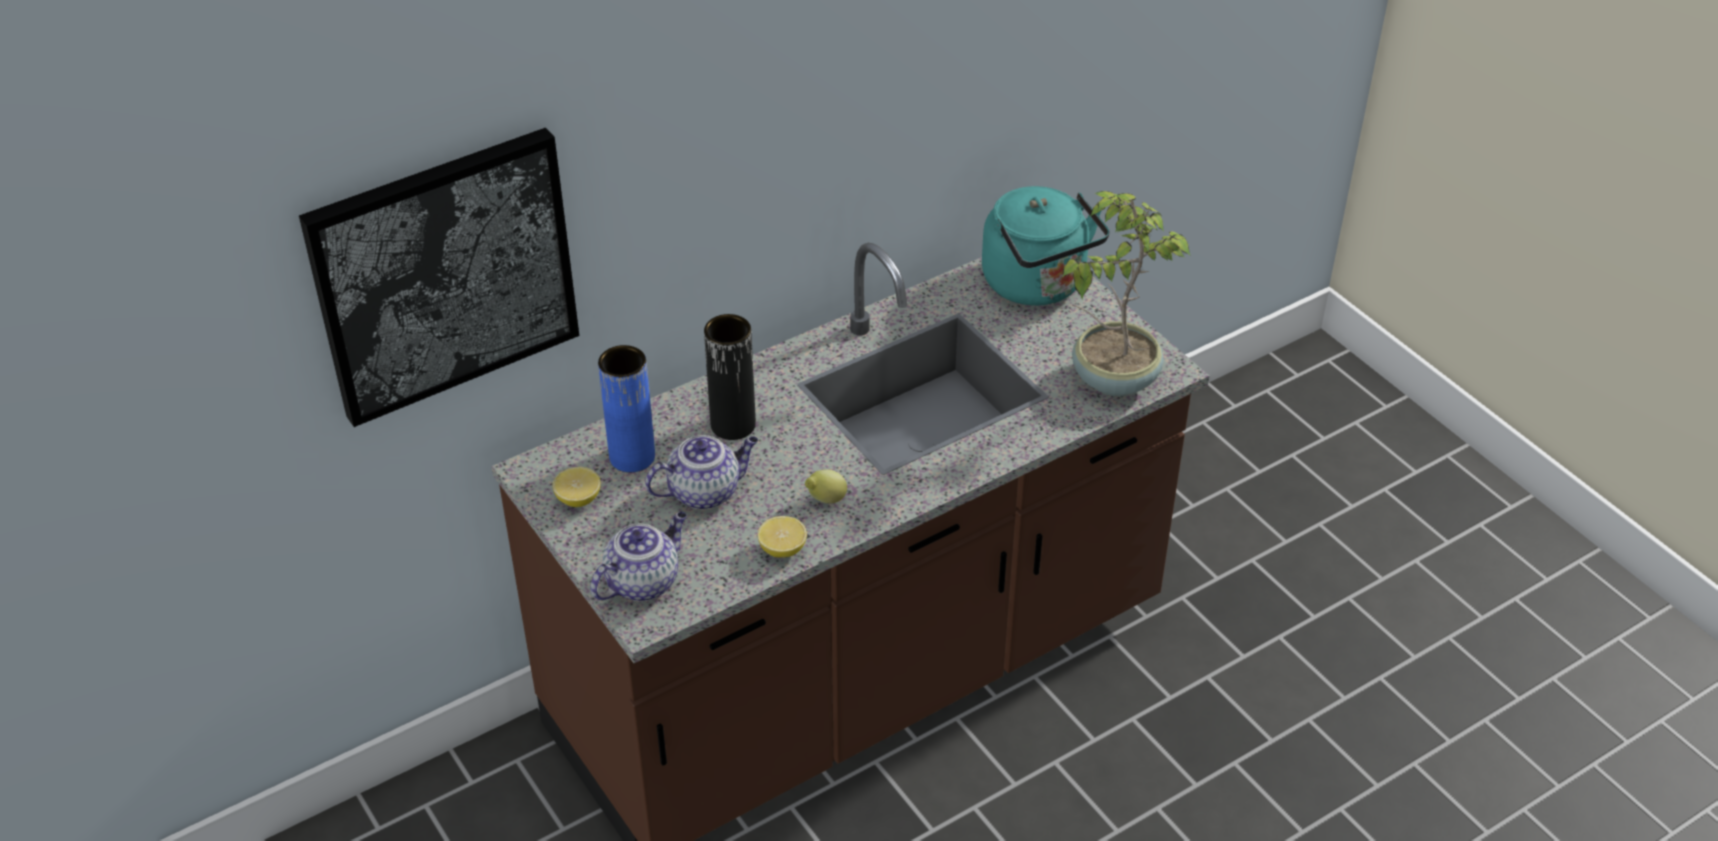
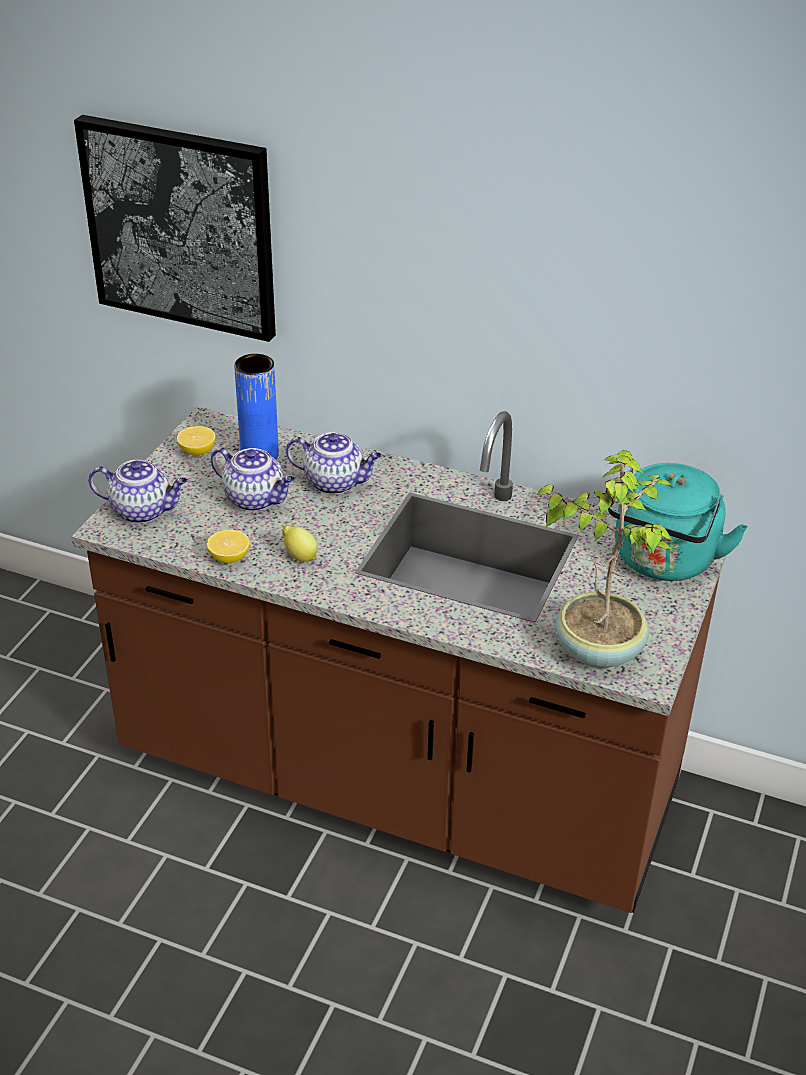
camera: 55 degrees right, 5 degrees down
black vase [704,314,756,440] -> teapot [286,432,382,494]

